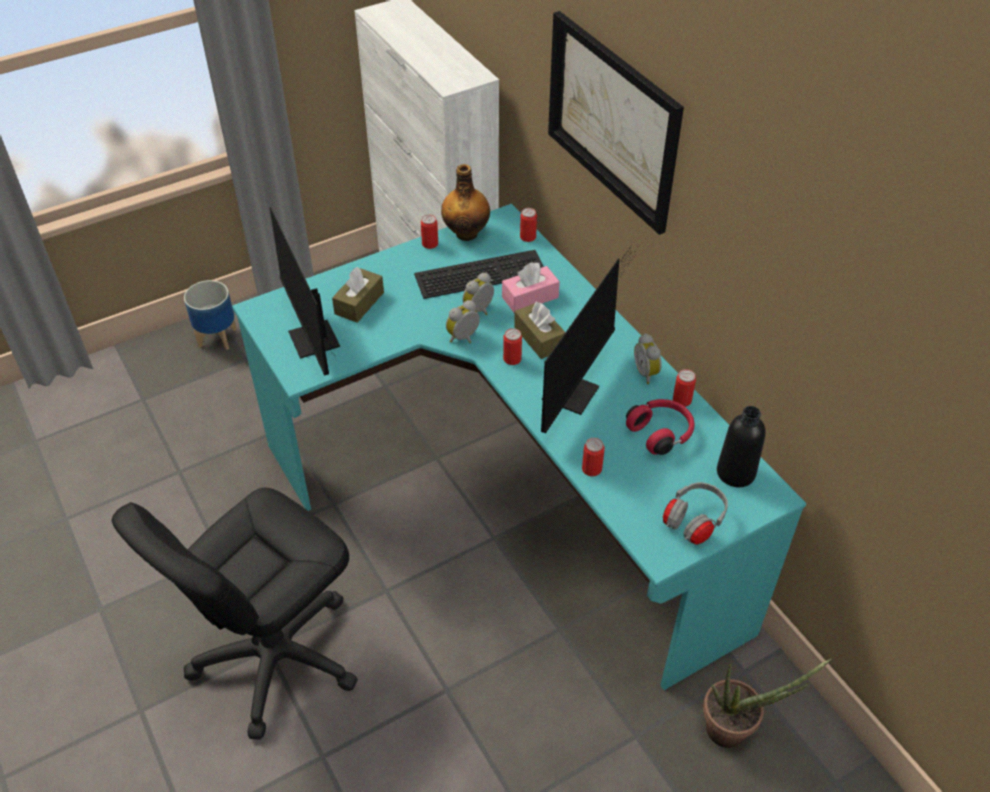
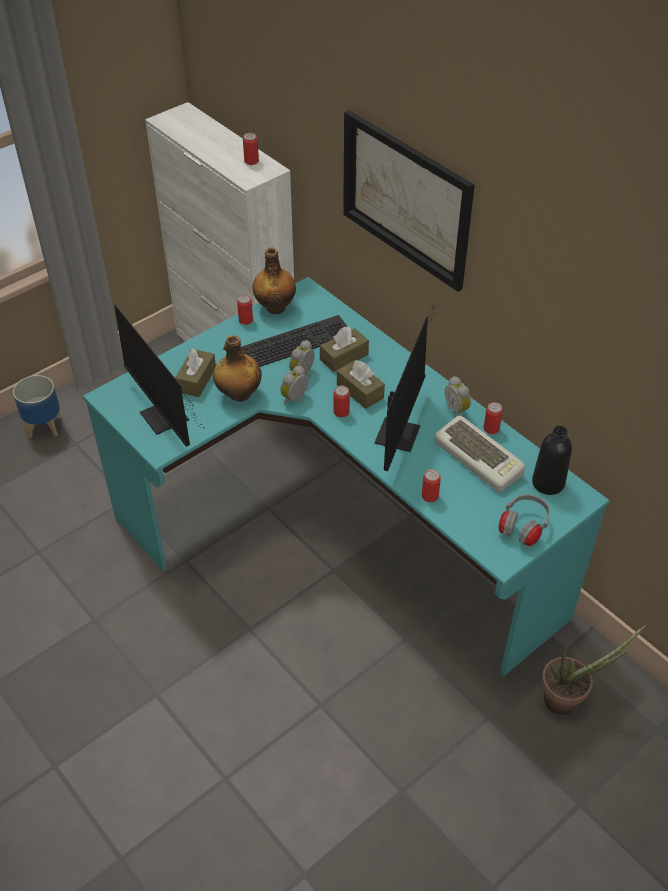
camera: 10 degrees left, 0 degrees up
black office chair [112,488,358,740] -> none
pink tissue box [502,262,560,313] -> brown tissue box [320,327,369,372]
can [520,208,537,242] -> can moved to [243,133,259,165]
red headphones [626,399,695,455] -> keyboard [435,415,525,492]
none -> bottle [213,335,262,402]

